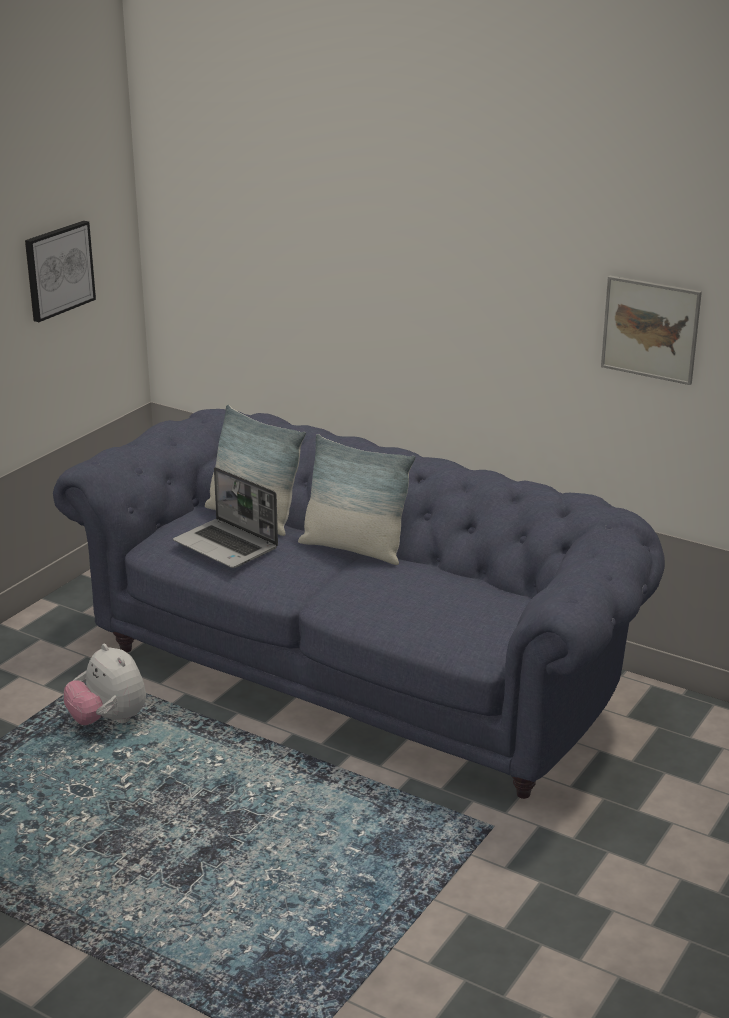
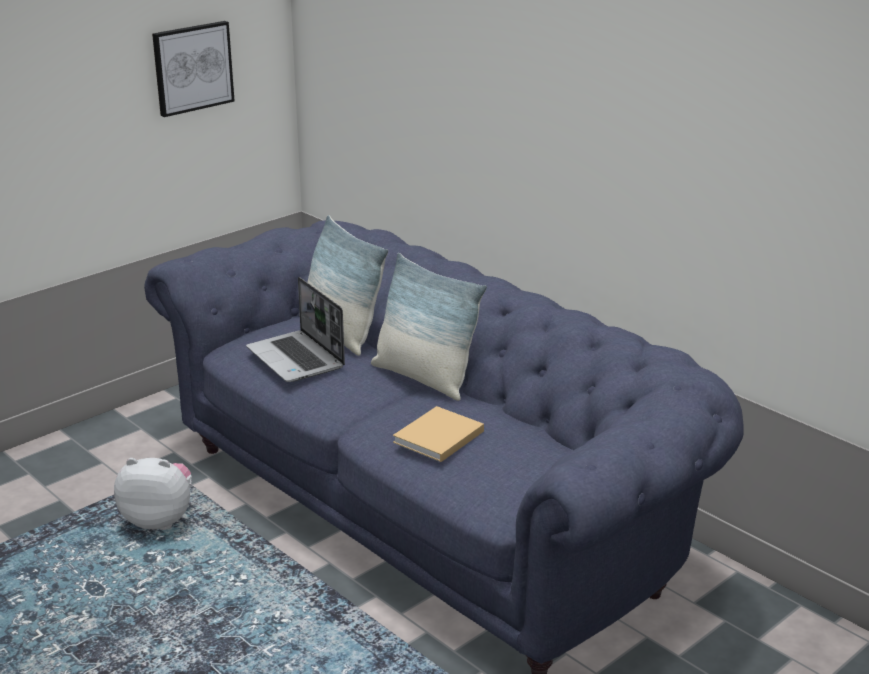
camera: 15 degrees right, 0 degrees up
plush toy [64,644,146,725] -> plush toy turned 120 degrees clockwise [114,458,192,530]
picture [601,276,702,385] -> none
none -> beige book [393,406,484,462]

